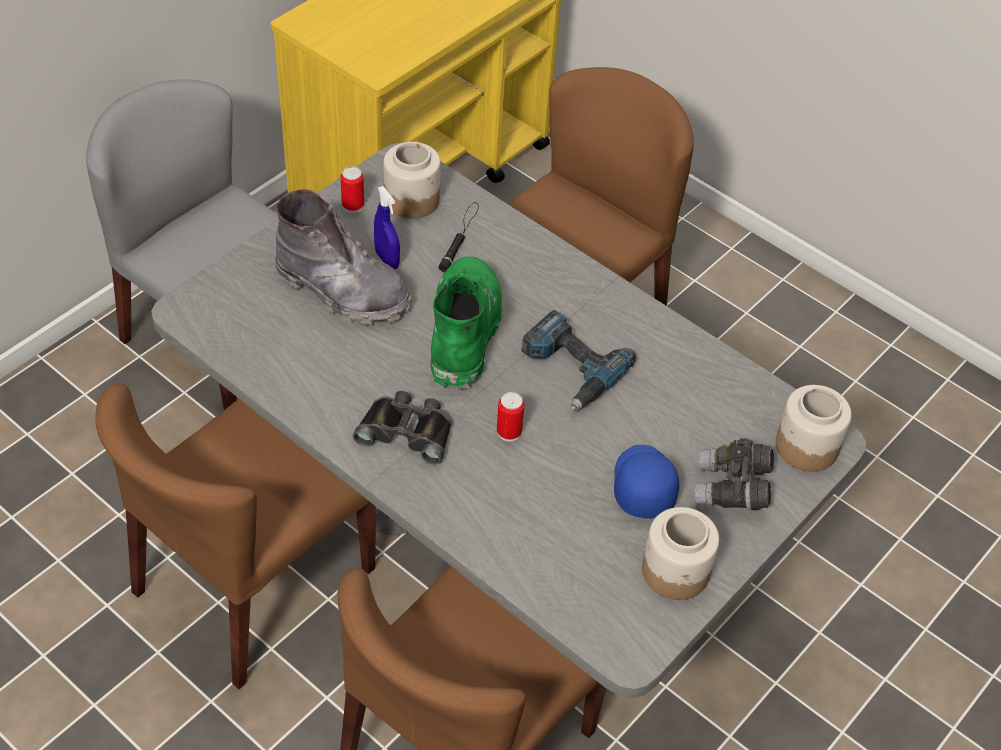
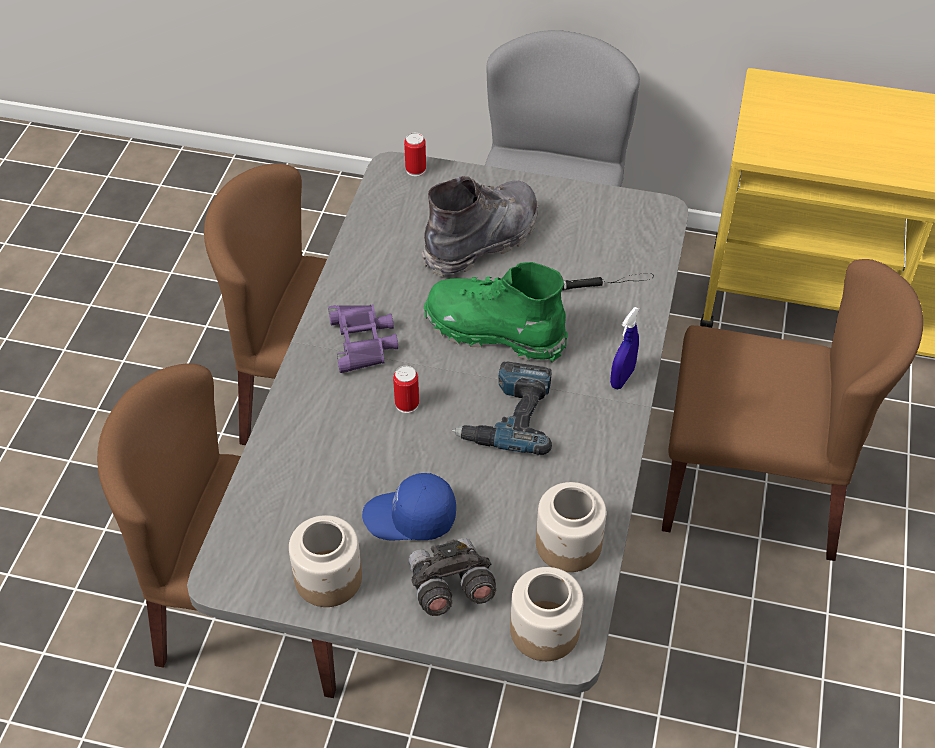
camera: 65 degrees right, 0 degrees up
grey boot [274,189,411,325] -> grey boot turned 135 degrees counterclockwise [422,176,539,277]
can [340,166,364,213] -> can moved to [404,133,426,177]
black binoculars [353,391,452,464] -> purple binoculars [328,304,398,373]
blue spray bottle [374,186,400,269] -> blue spray bottle moved to [610,307,639,389]
jar [383,142,441,218] -> jar moved to [536,482,606,572]
green boot [431,256,503,389] -> green boot turned 135 degrees counterclockwise [424,262,568,362]
blue cap [614,445,679,519] -> blue cap turned 150 degrees counterclockwise [362,473,456,540]

